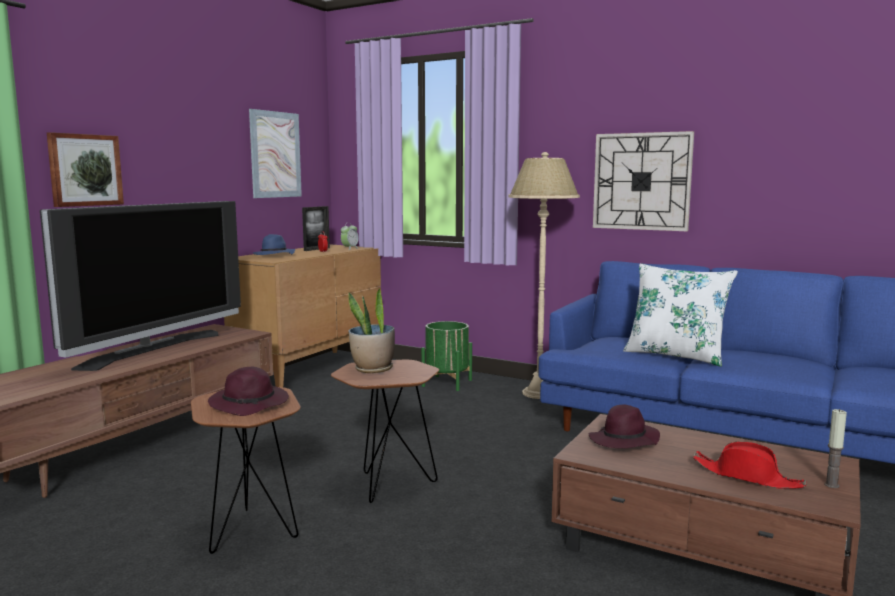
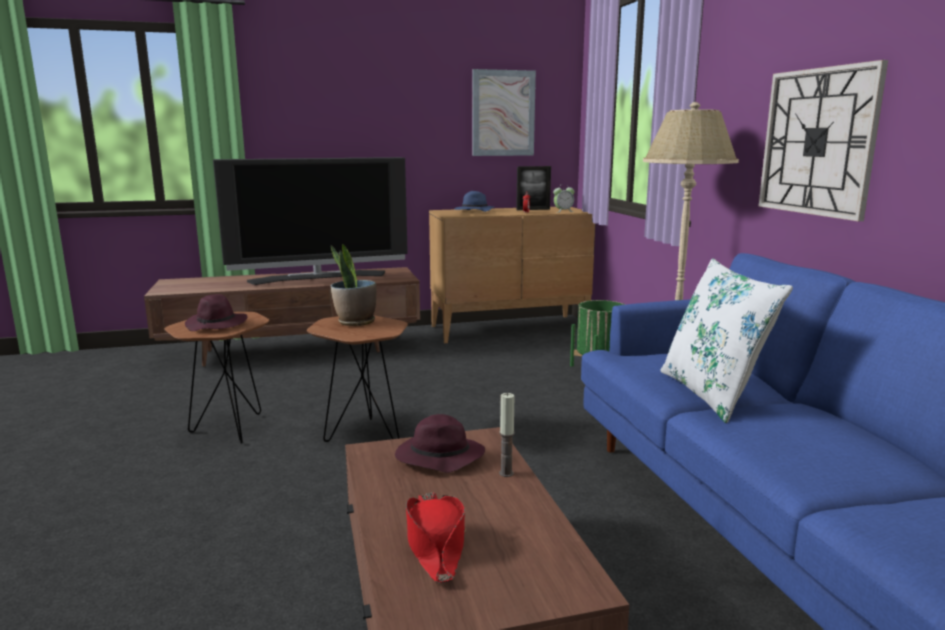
camera: 45 degrees right, 5 degrees up
picture [47,132,124,207] -> none
candle [824,409,847,488] -> candle moved to [499,393,515,477]

